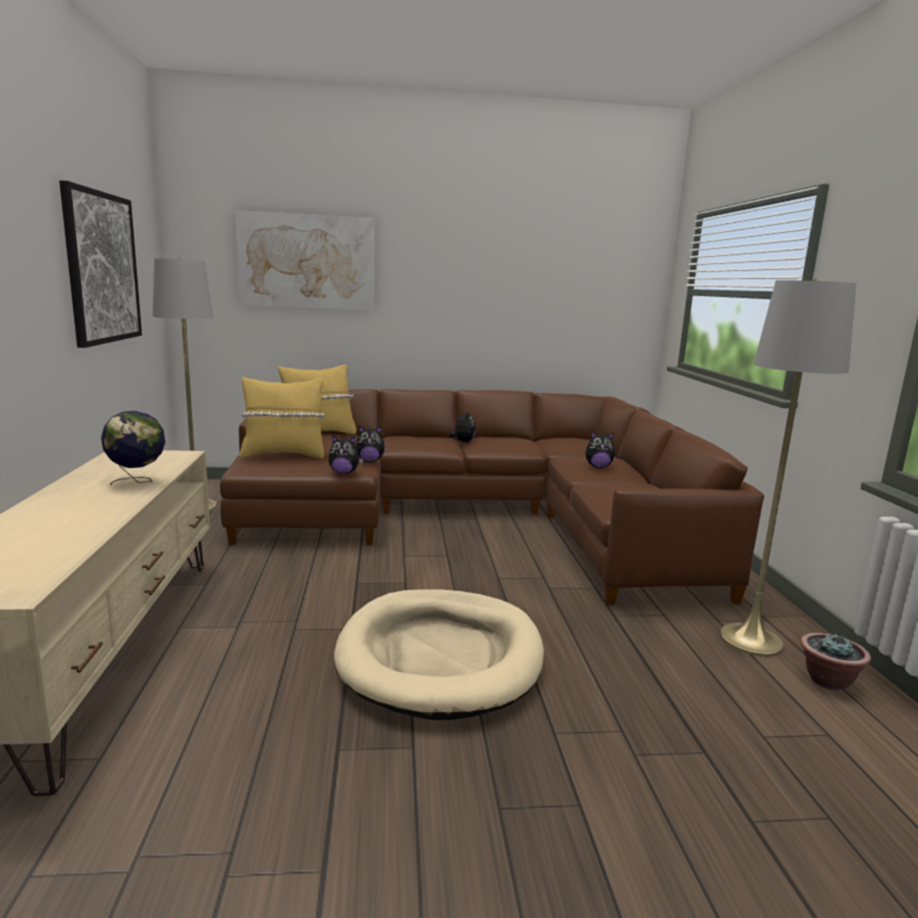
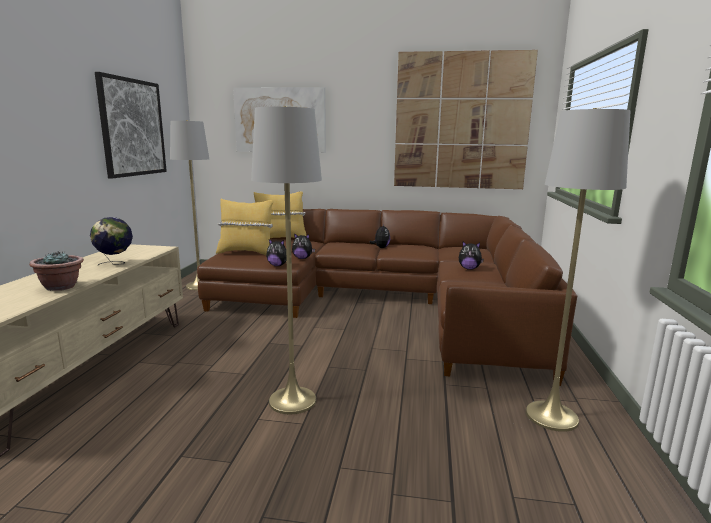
camera: 15 degrees right, 0 degrees up
beige dog bed [334,589,544,720] -> grey floor lamp [251,106,322,414]
potted plant [801,633,871,691] -> potted plant moved to [29,250,84,291]
none -> picture [394,50,538,189]

